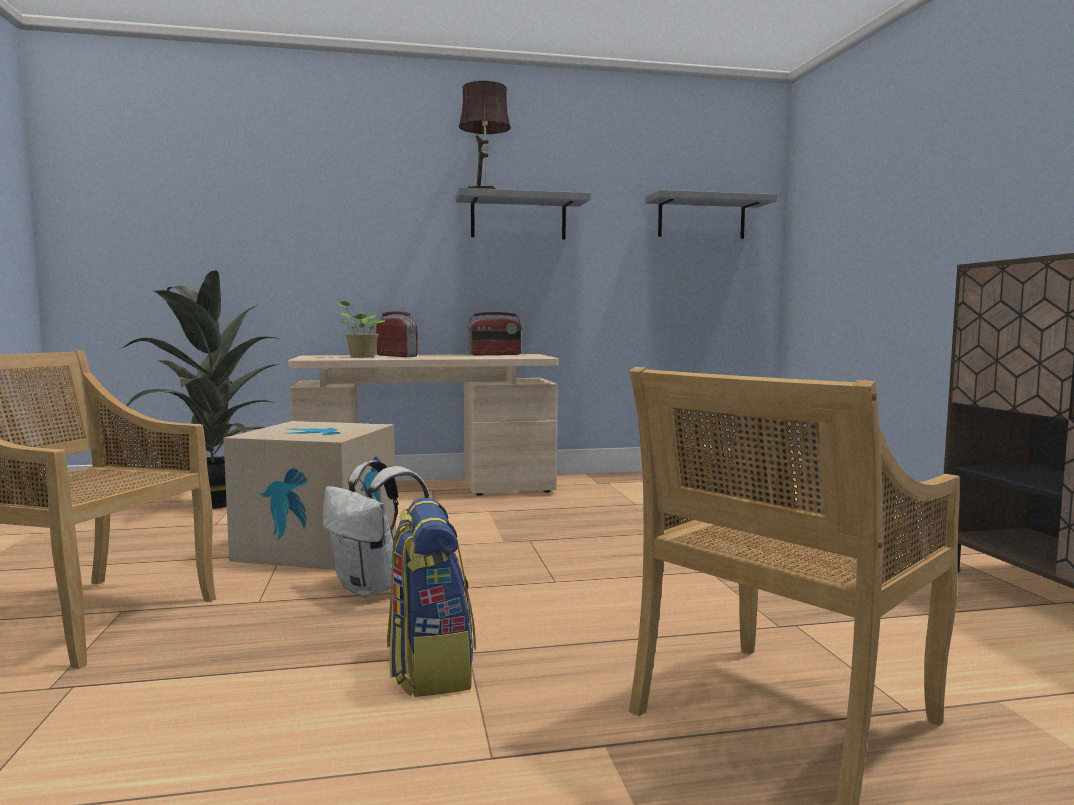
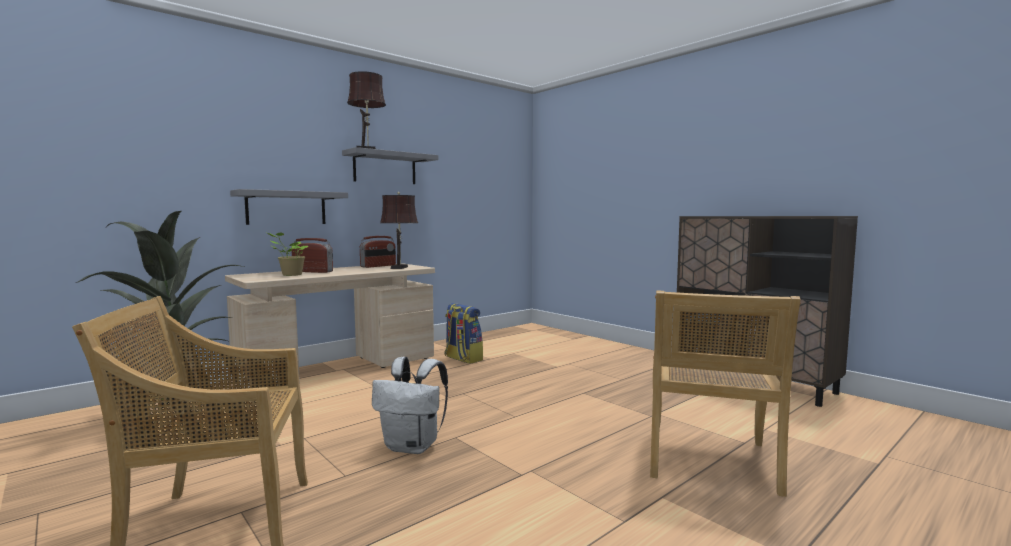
camera: 30 degrees left, 0 degrees up
cardboard box [224,421,396,570] -> none
backpack [387,498,476,697] -> backpack moved to [444,303,483,364]
grey shelf [645,190,777,239] -> grey shelf moved to [230,189,348,225]
none -> brown table lamp [380,192,418,269]

